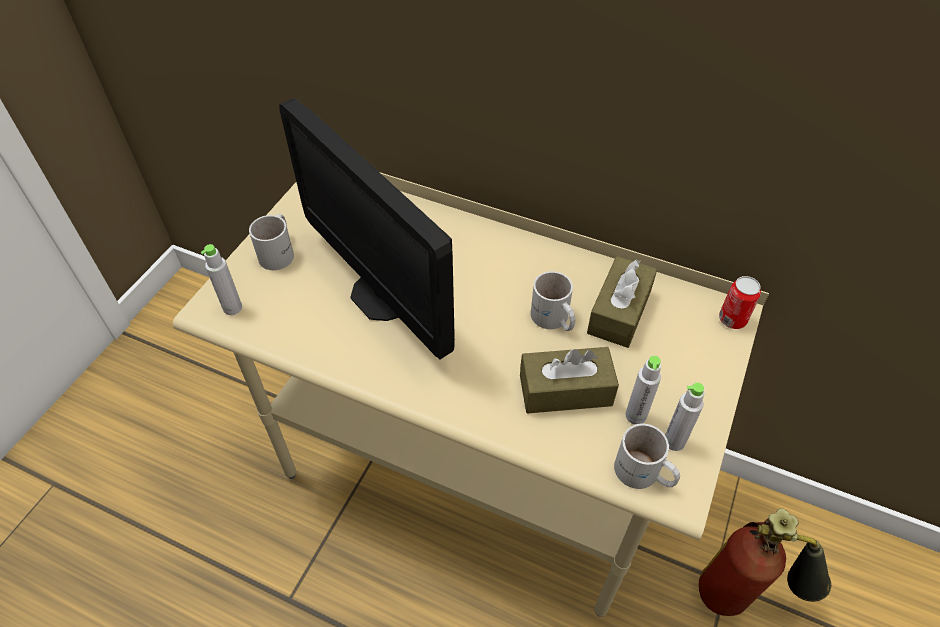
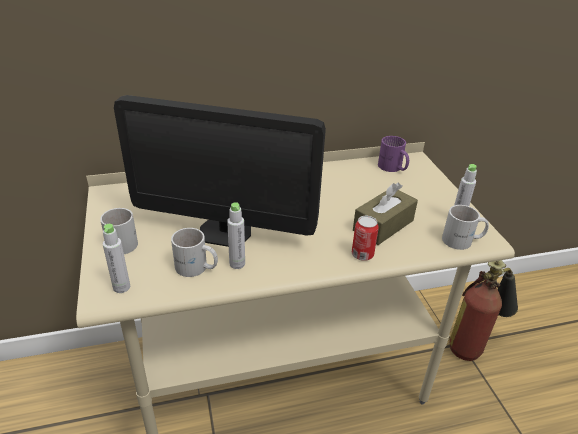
camera: 40 degrees left, 15 degrees down
white mug [531,271,575,331] -> white mug moved to [171,228,218,277]
brown tissue box [587,256,657,348] -> none
grey bottle [625,356,661,424] -> grey bottle moved to [227,202,245,269]
can [719,276,761,329] -> can moved to [352,216,379,261]
none -> purple mug [378,136,409,172]

